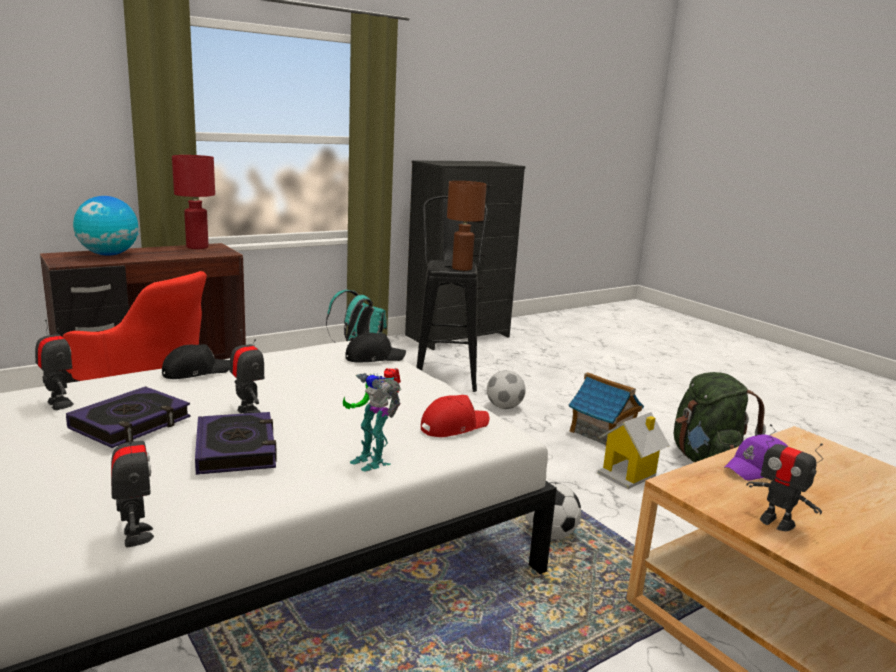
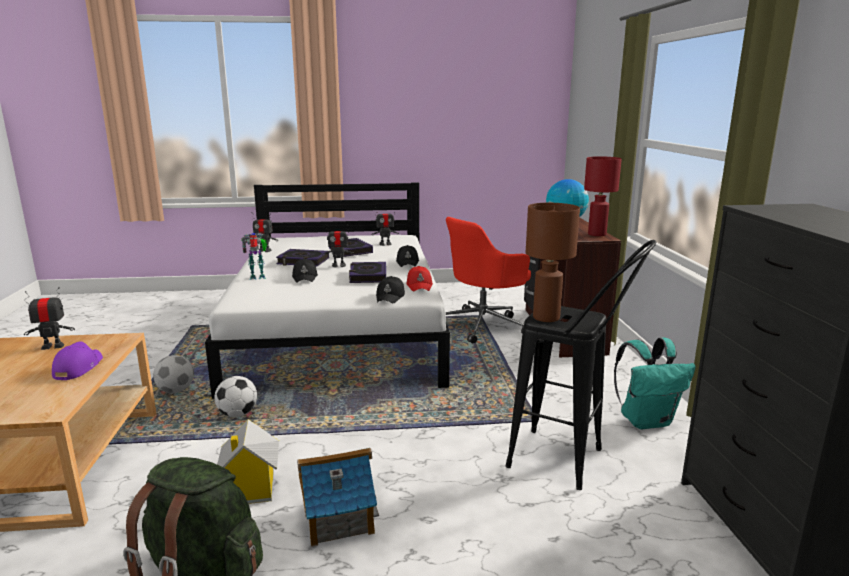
camera: 120 degrees right, 0 degrees up
red cap [421,395,489,437] -> red cap moved to [406,266,433,292]
football [487,370,526,409] -> football moved to [153,355,194,393]
none -> black cap [292,258,318,283]
none -> book [349,262,386,283]

